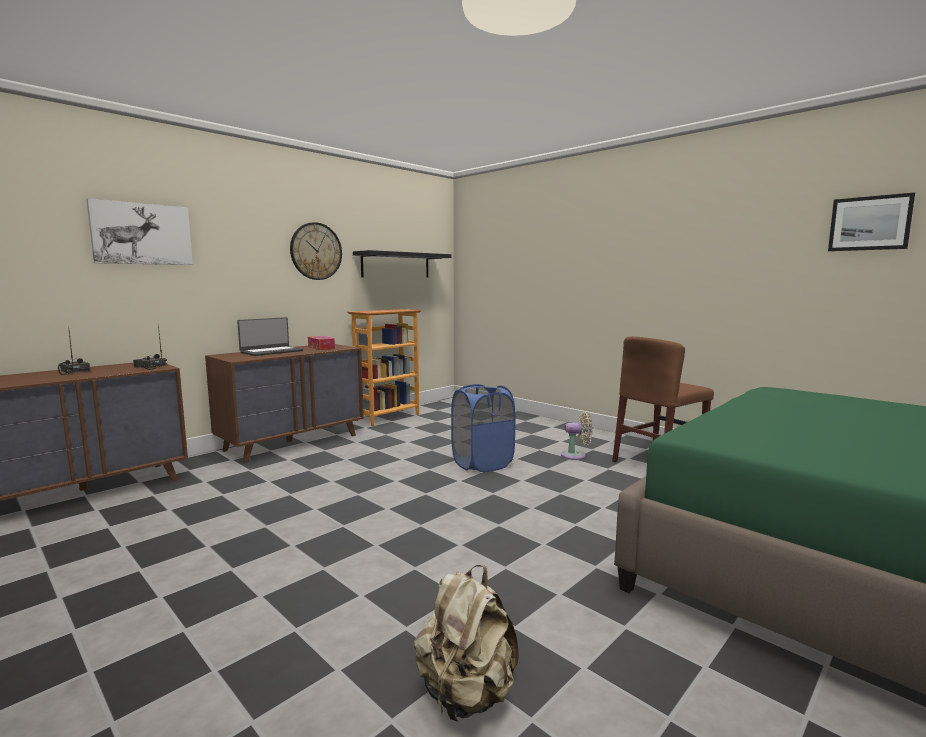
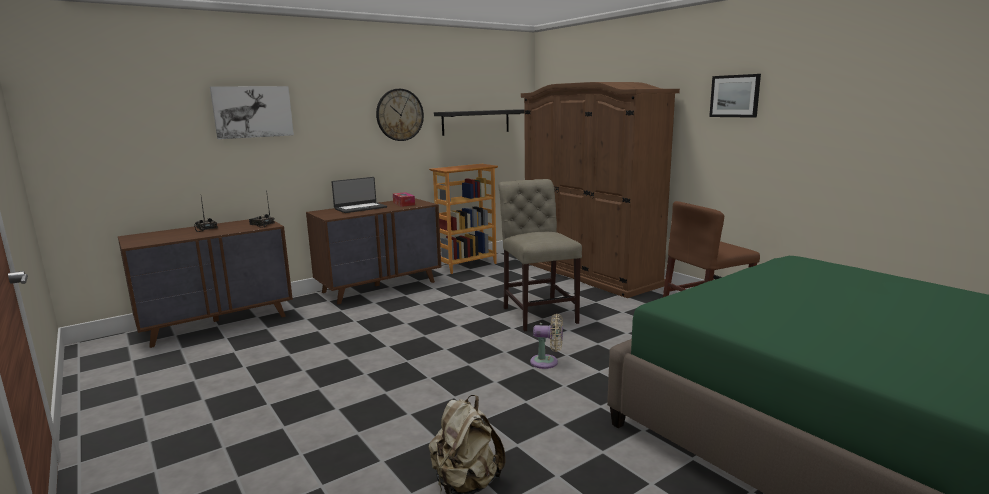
camera: 10 degrees right, 5 degrees up
blue laundry basket [451,384,515,472] -> beige chair [498,179,582,331]
beige fan [561,412,593,460] -> beige fan moved to [530,314,563,369]
picture [828,192,915,251] -> picture moved to [709,74,761,118]
none -> brown wardrobe [521,82,680,298]

